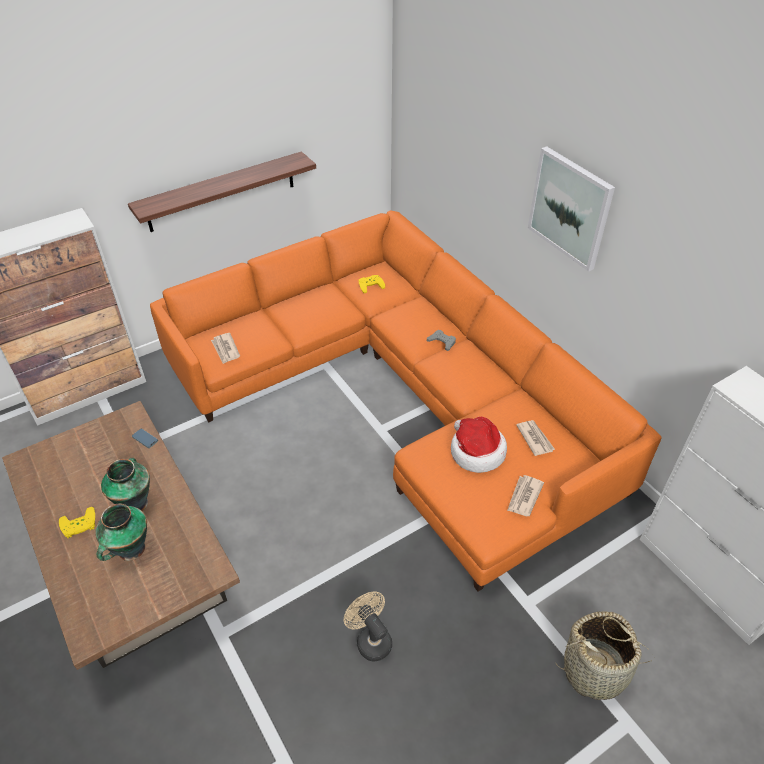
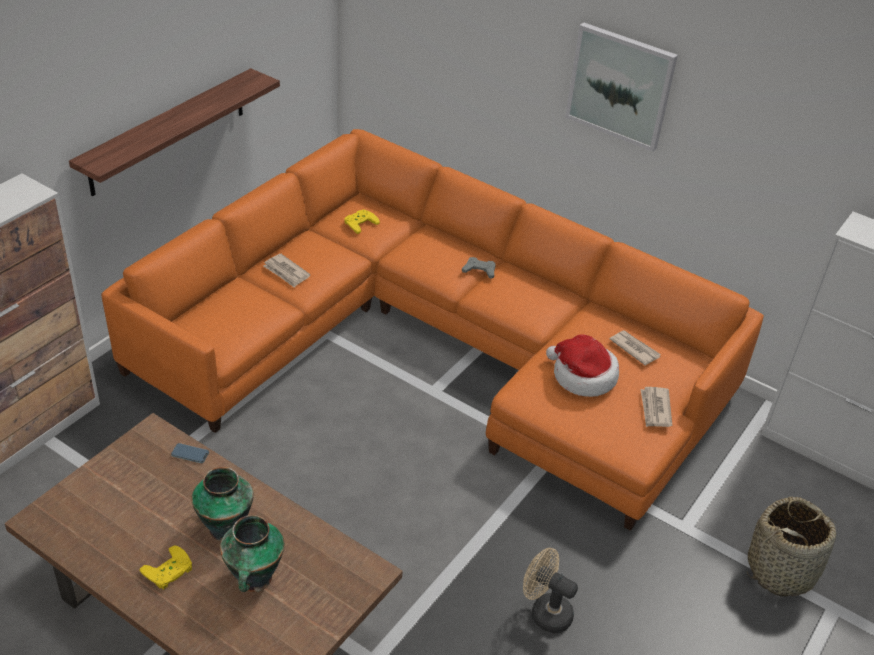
camera: 25 degrees left, 5 degrees down
newspaper [211,333,240,364] -> newspaper moved to [263,254,310,288]

